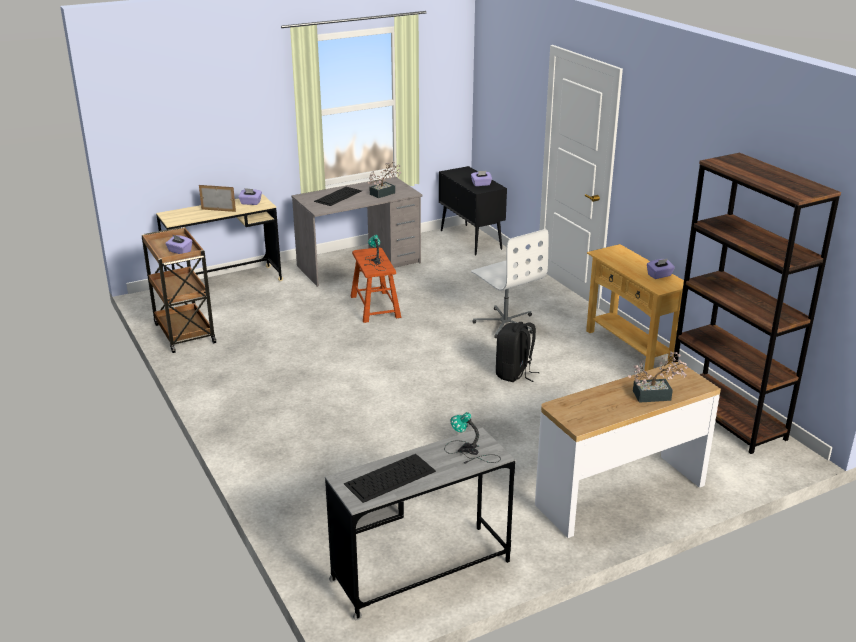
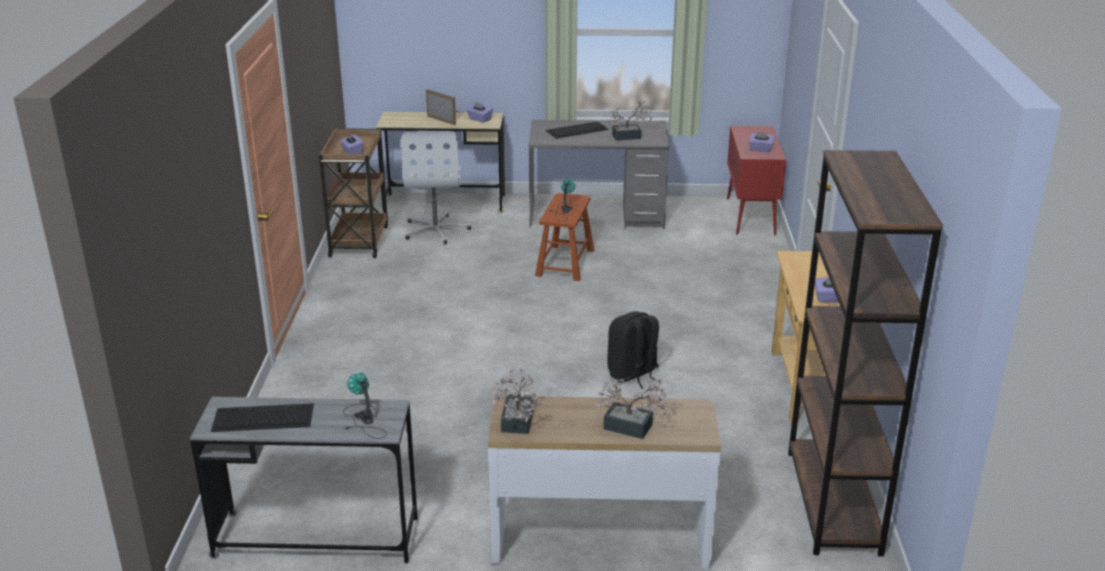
camera: 30 degrees right, 0 degrees up
black cabinet [439,166,507,255] -> red cabinet [727,126,786,235]
white office chair [471,229,549,338] -> white office chair moved to [401,131,471,244]
none -> potted plant [492,369,542,434]

